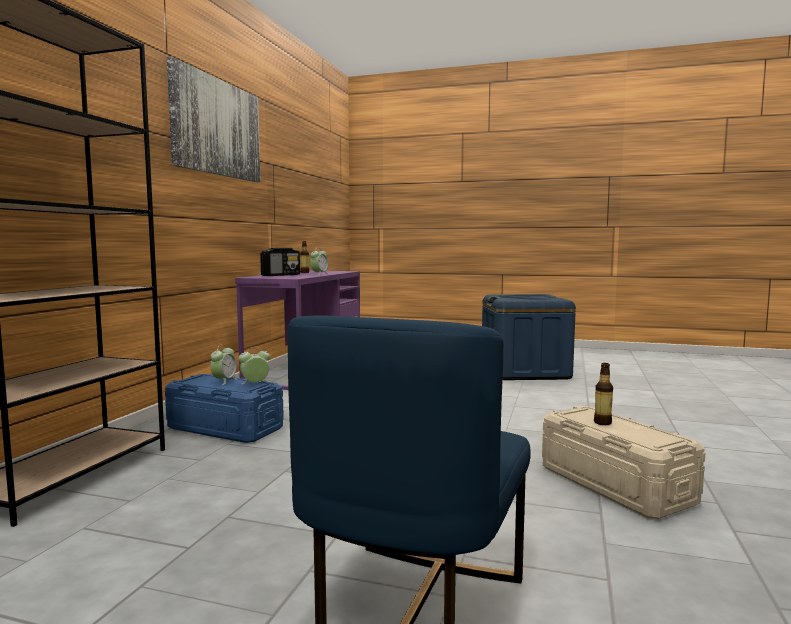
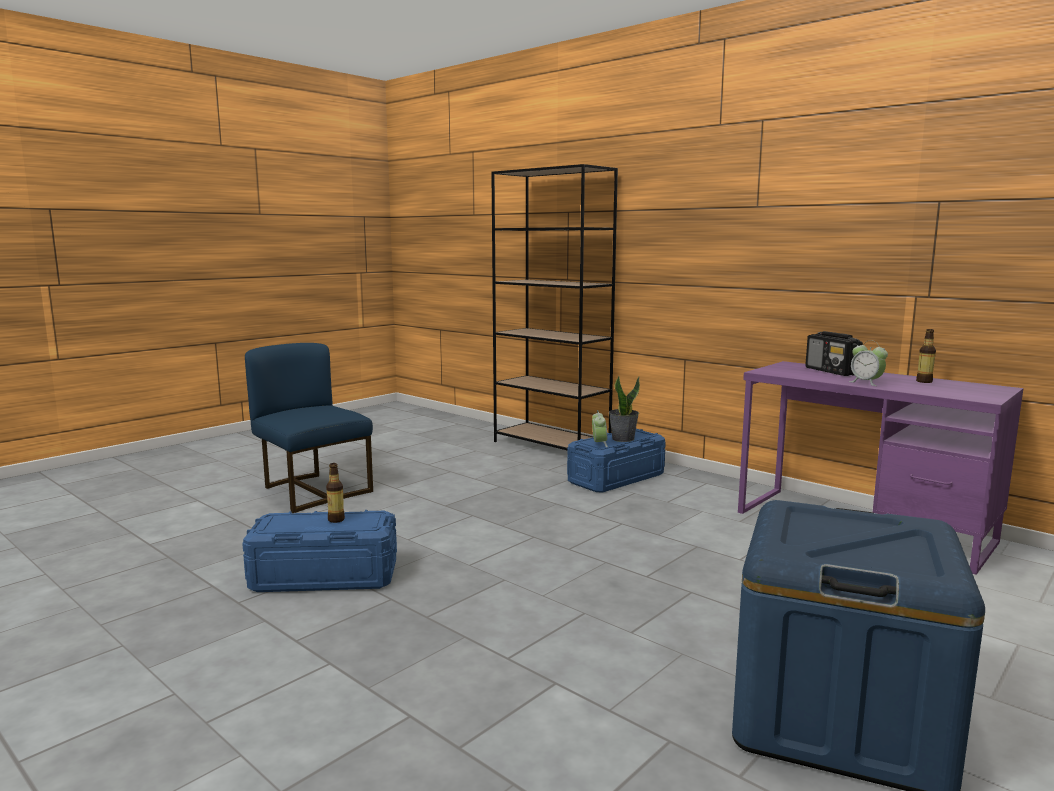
camera: 115 degrees right, 5 degrees up
picture [166,57,261,182] -> none
alarm clock [211,344,237,385] -> potted plant [609,375,640,442]
beige storage box [542,406,705,519] -> blue storage box [242,510,397,592]

